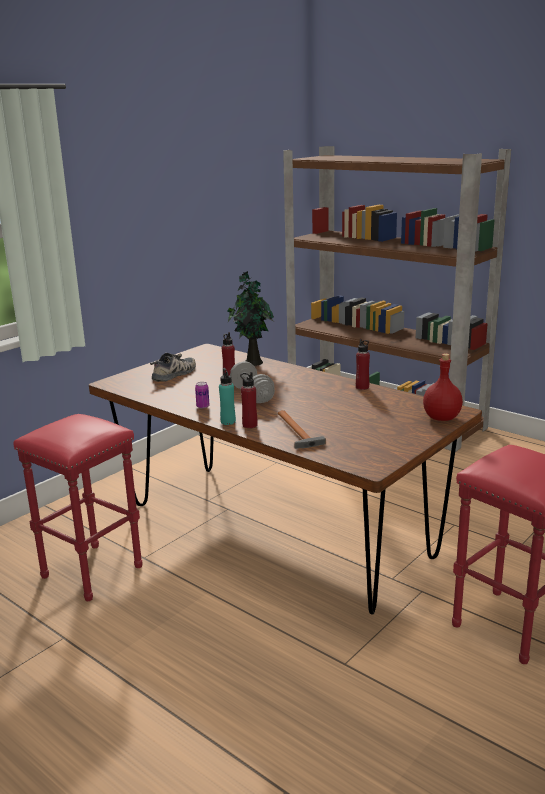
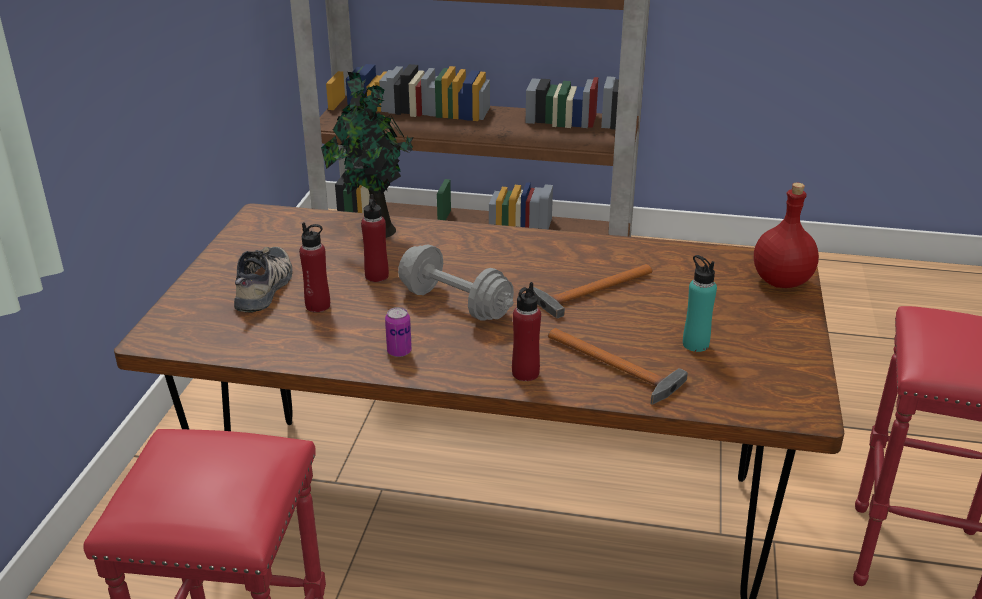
camera: 30 degrees left, 10 degrees up
turquoise bottle [219,368,236,425] -> turquoise bottle moved to [683,255,717,352]
red bottle [356,339,370,390] -> red bottle moved to [299,223,330,312]
none -> hammer [533,264,653,318]

